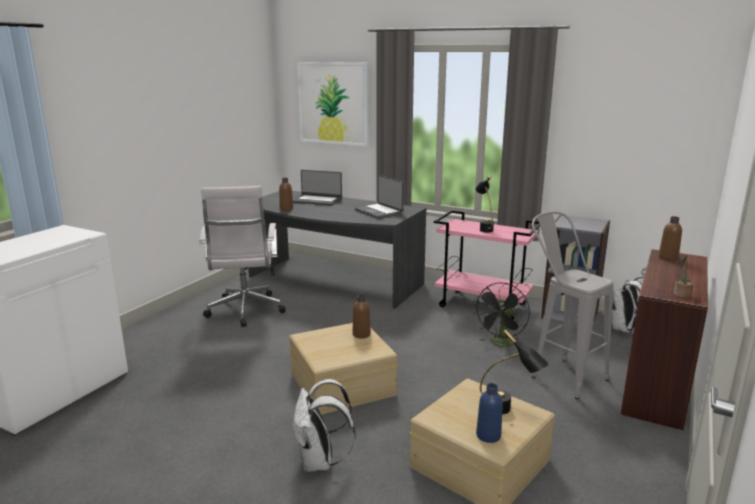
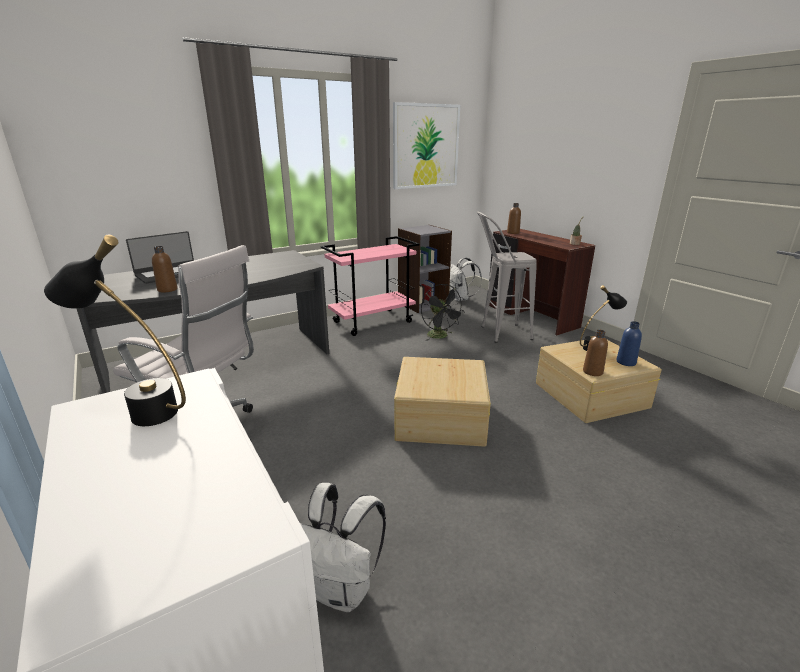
camera: 60 degrees left, 5 degrees up
white backpack [292,379,356,472] -> white backpack moved to [300,483,386,612]
picture [297,62,369,147] -> picture moved to [393,102,460,189]
brown bottle [353,294,371,338] -> brown bottle moved to [583,330,608,376]
laptop [354,175,404,219] -> none
black table lamp [475,175,494,233] -> black table lamp moved to [44,235,186,426]

